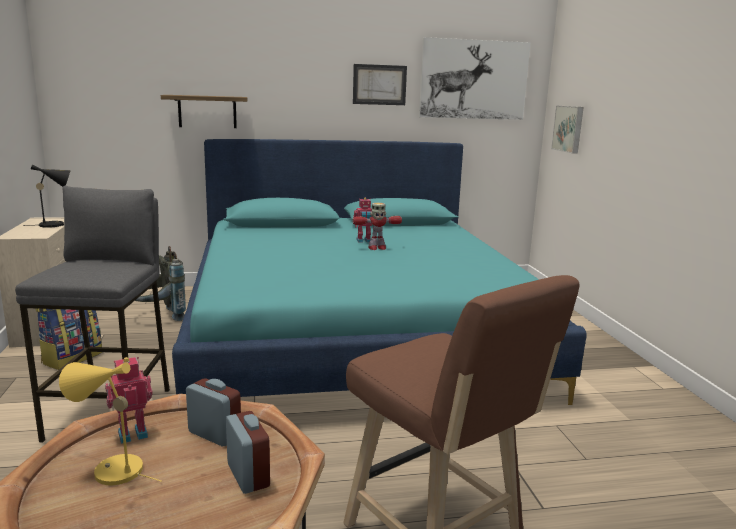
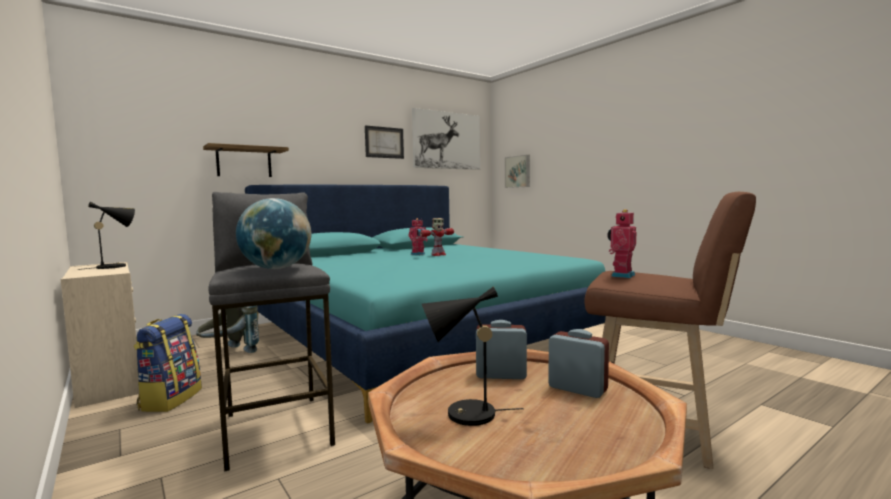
camera: 25 degrees left, 10 degrees down
yellow table lamp [59,362,162,485] -> black table lamp [422,287,523,426]
toy robot [105,357,153,444] -> toy robot moved to [607,209,636,278]
none -> globe [236,198,311,269]

